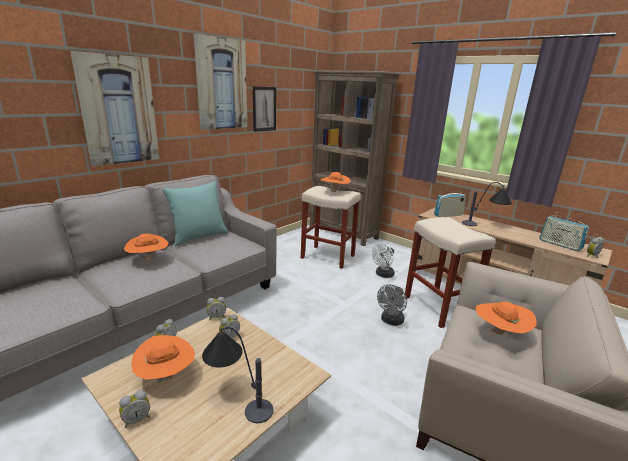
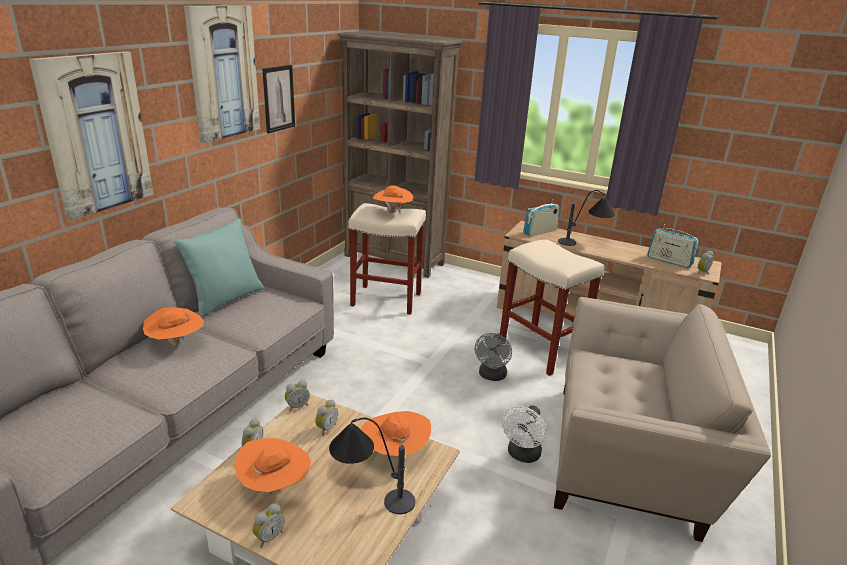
camera: 15 degrees left, 5 degrees up
white fan [372,244,395,278] -> white fan moved to [502,406,546,463]
orange hat [476,302,537,338] -> orange hat moved to [360,411,431,456]

